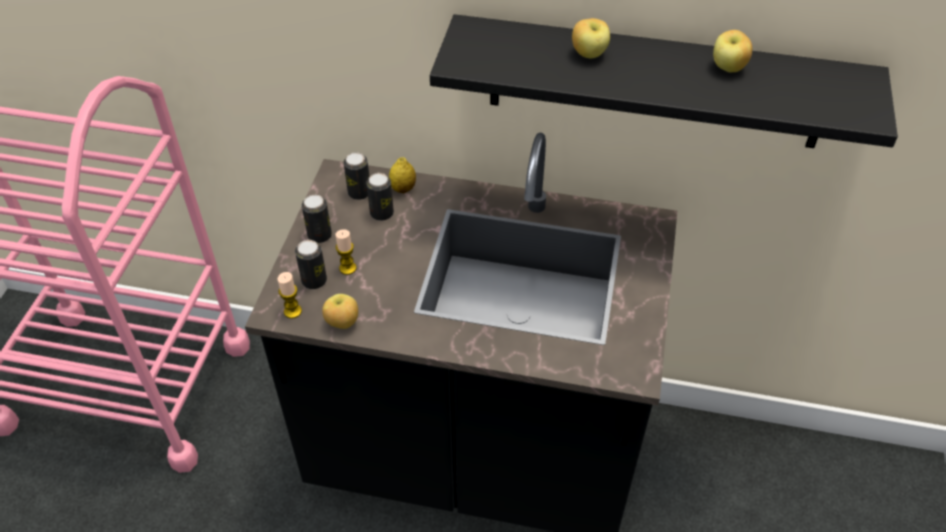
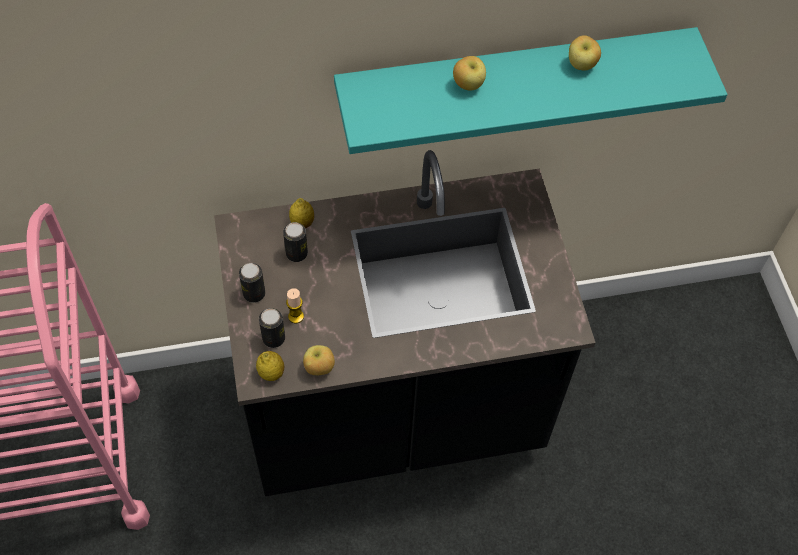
camera: 25 degrees left, 10 degrees up
candle [278,272,302,319] -> lemon [256,351,284,381]
can [344,152,369,200] -> none
black shelf [430,14,898,148] -> turquoise shelf [334,27,727,154]

